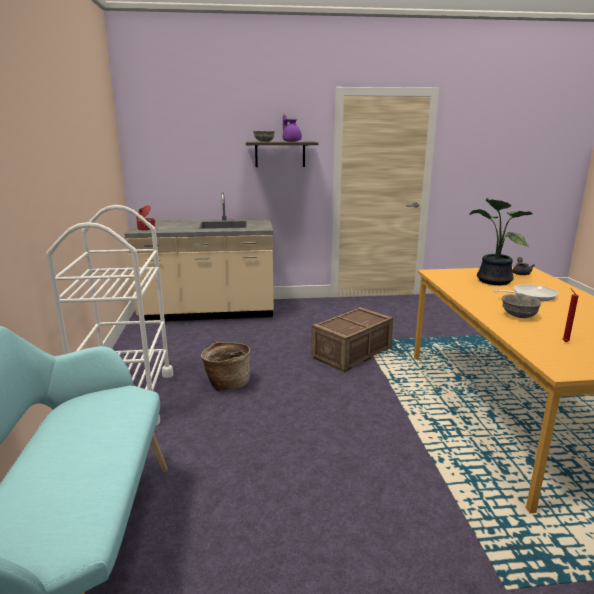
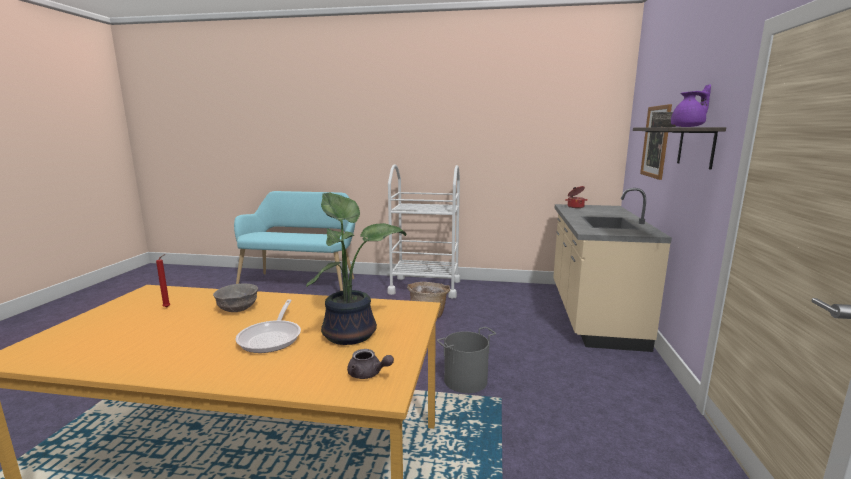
camera: 105 degrees right, 5 degrees down
crate [312,307,393,372] -> grey bucket [437,327,496,393]
none -> picture [640,104,672,180]

